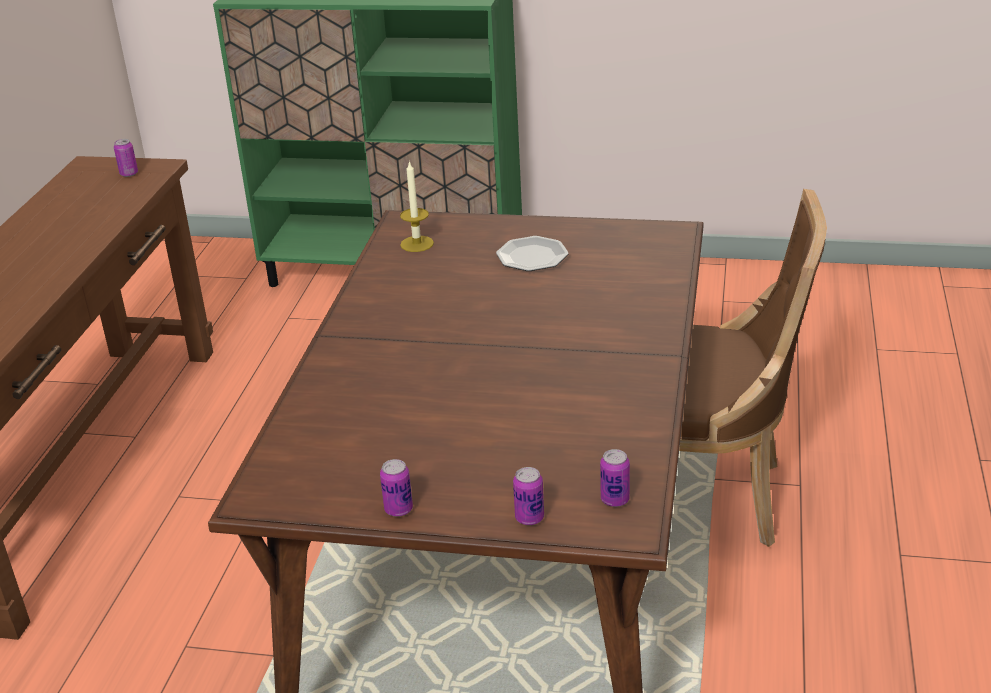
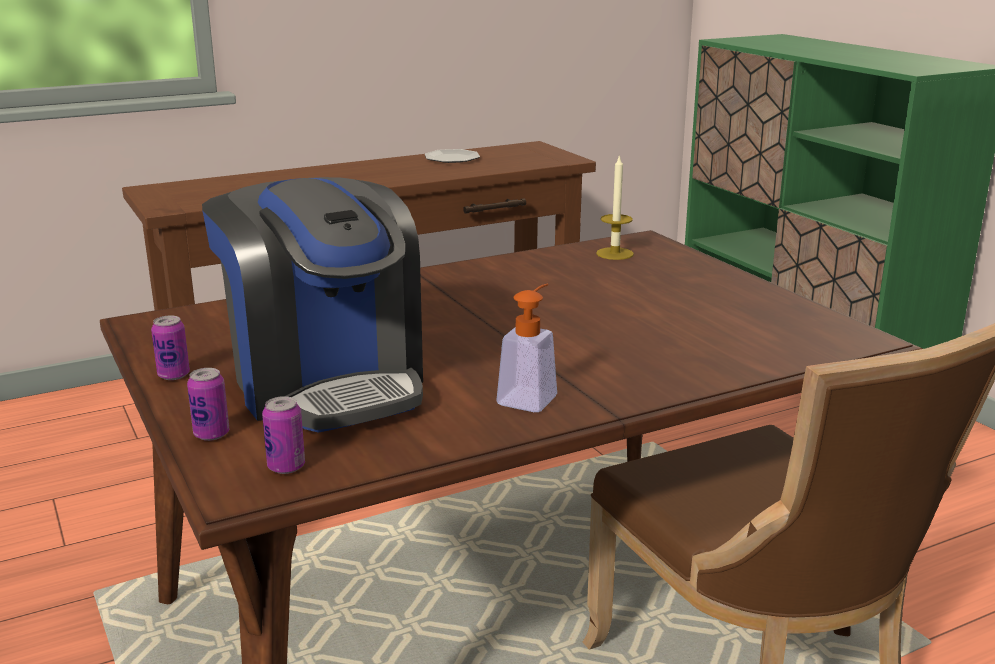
camera: 50 degrees right, 10 degrees down
can [114,139,138,177] -> none
plate [496,236,569,271] -> plate moved to [425,149,480,163]
none -> coffee machine [202,177,423,433]
none -> soap dispenser [496,283,557,412]

